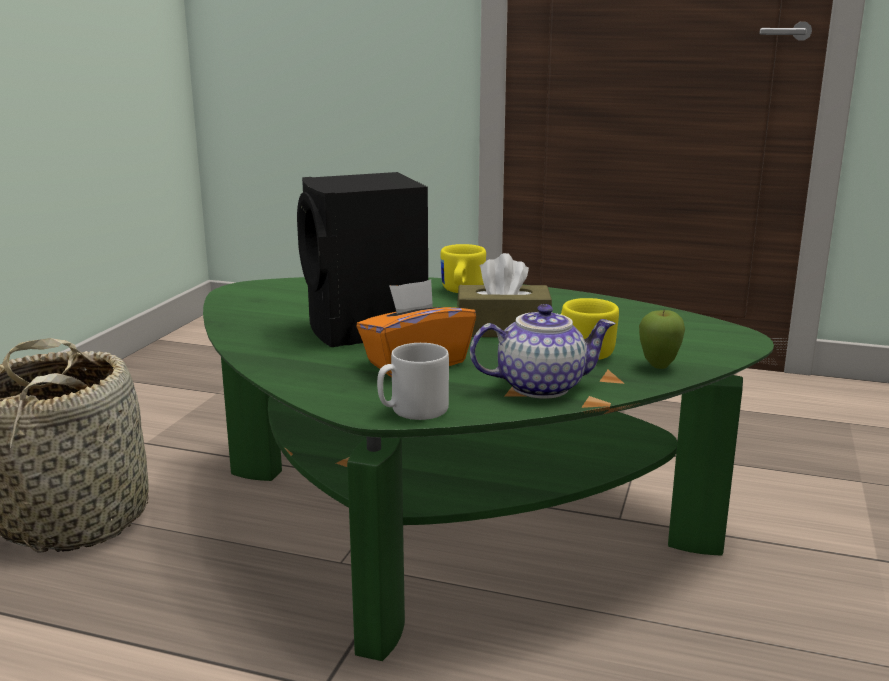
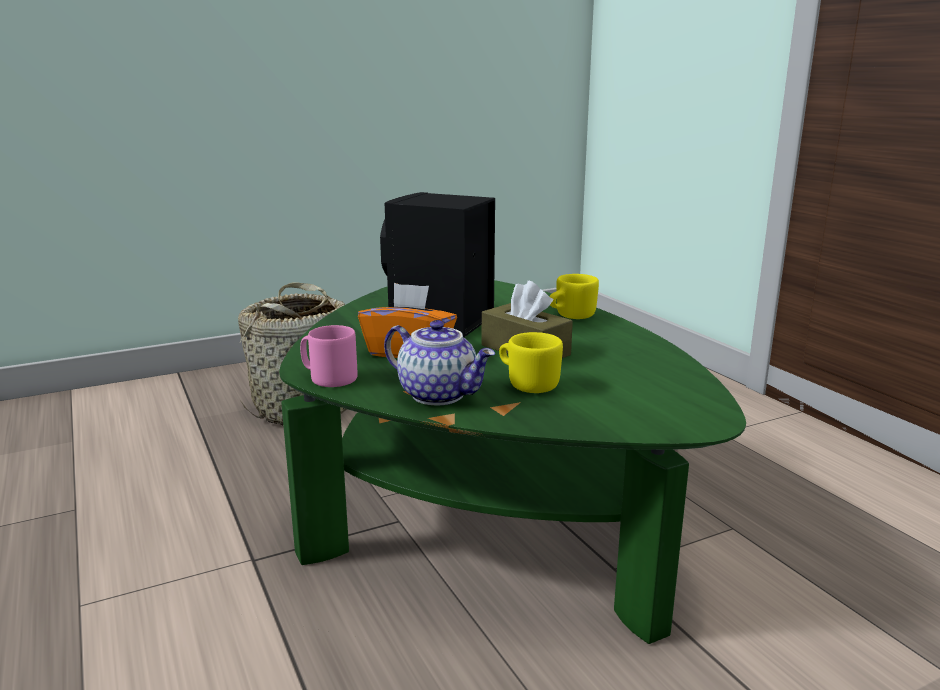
camera: 45 degrees right, 0 degrees up
grey mug [377,343,449,420] -> pink mug [300,325,358,387]
apple [639,310,685,369] -> none

